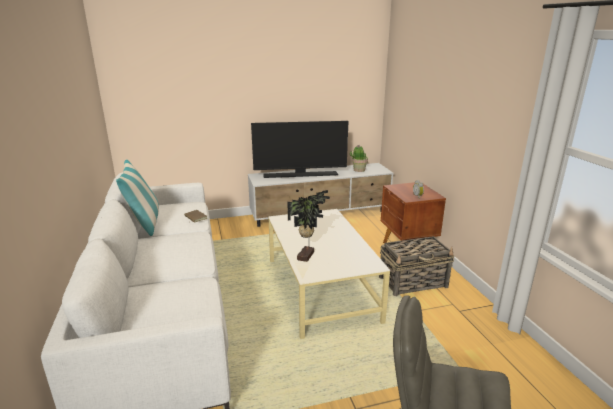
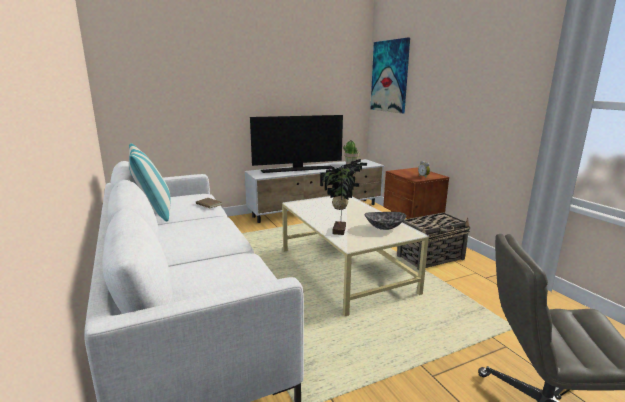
camera: 10 degrees left, 5 degrees down
none -> bowl [365,212,406,230]
none -> picture [371,38,410,113]

